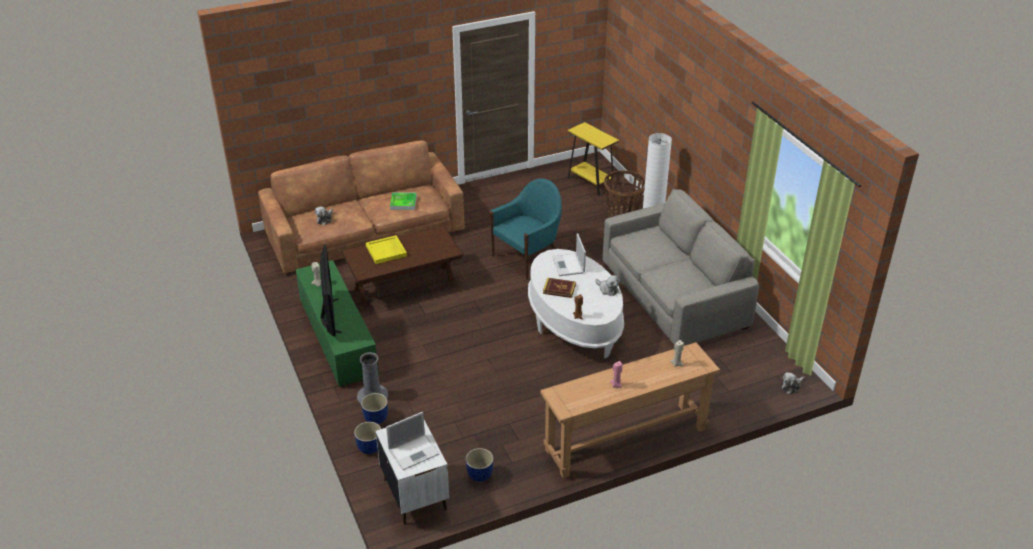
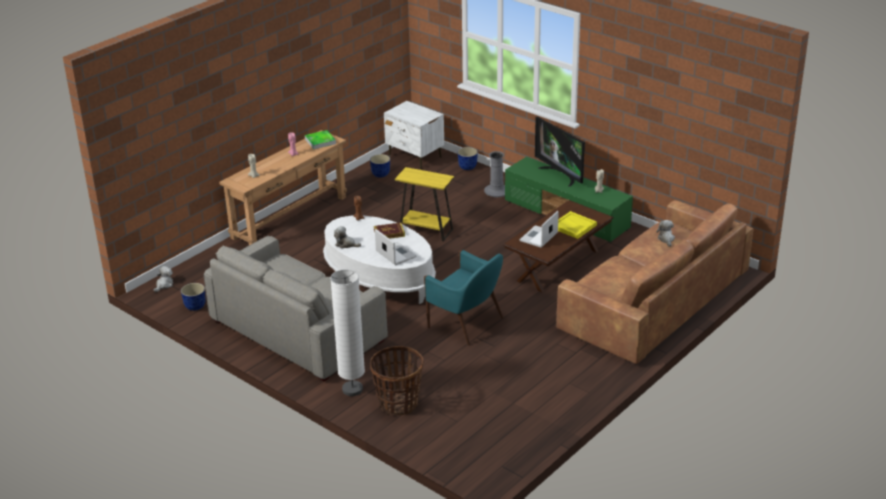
camera: 155 degrees right, 5 degrees down
planter [361,393,388,424] -> planter moved to [181,283,206,311]
laptop [386,412,440,470] -> laptop moved to [520,211,559,248]
tray [390,193,417,210] -> tray moved to [305,130,336,149]
turquoise armchair [489,178,562,280] -> turquoise armchair turned 75 degrees counterclockwise [424,250,503,346]
yellow side table [567,122,619,196] -> yellow side table moved to [395,167,454,241]

